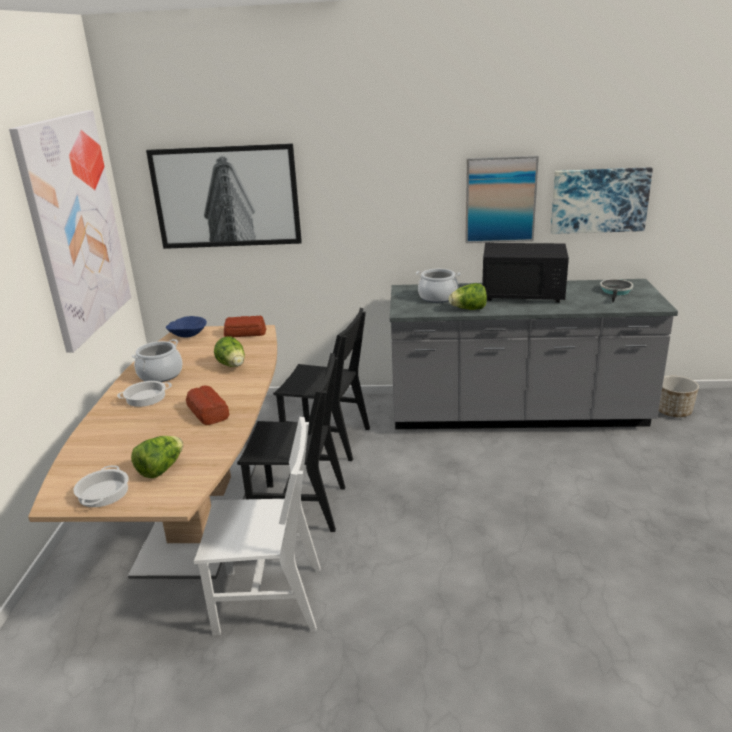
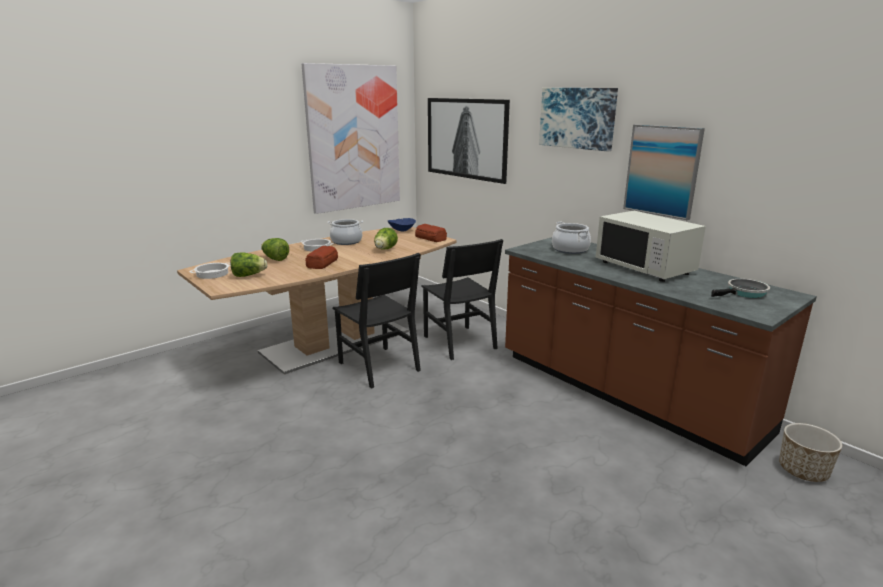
camera: 45 degrees right, 5 degrees down
white chair [194,417,321,635] -> none
grey counter [390,279,678,429] -> brown counter [505,237,817,466]
lettuce [449,283,487,310] -> lettuce moved to [261,238,289,261]
black microwave [482,243,569,302] -> white microwave [596,211,706,282]
picture [550,167,653,234] -> picture moved to [539,88,618,152]

